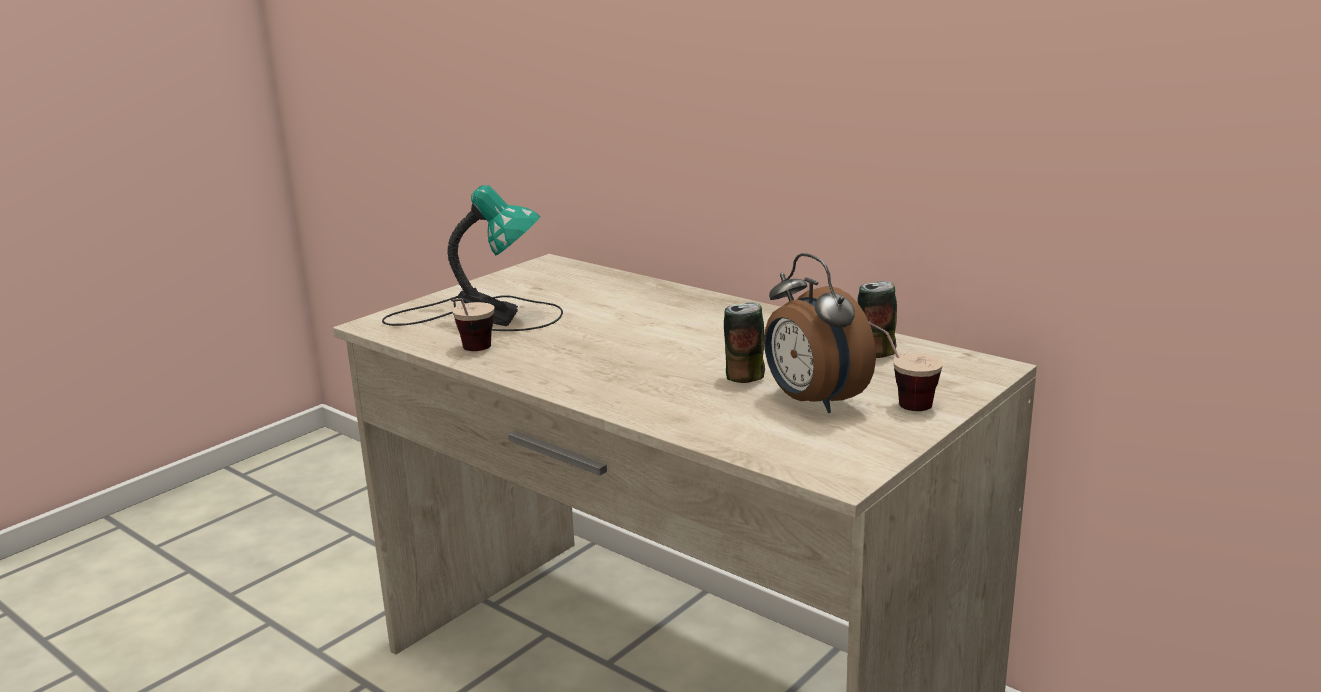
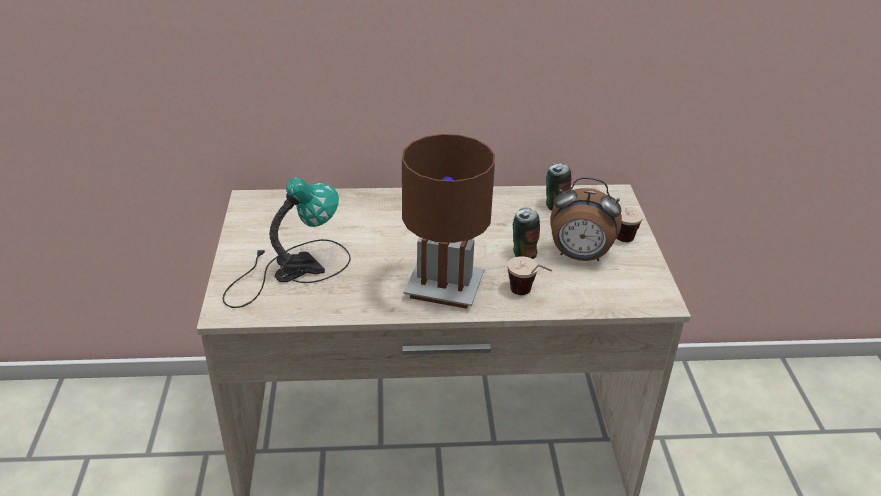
camera: 45 degrees left, 15 degrees up
cup [451,298,495,351] -> cup moved to [507,256,552,295]
none -> brown table lamp [402,134,495,309]

